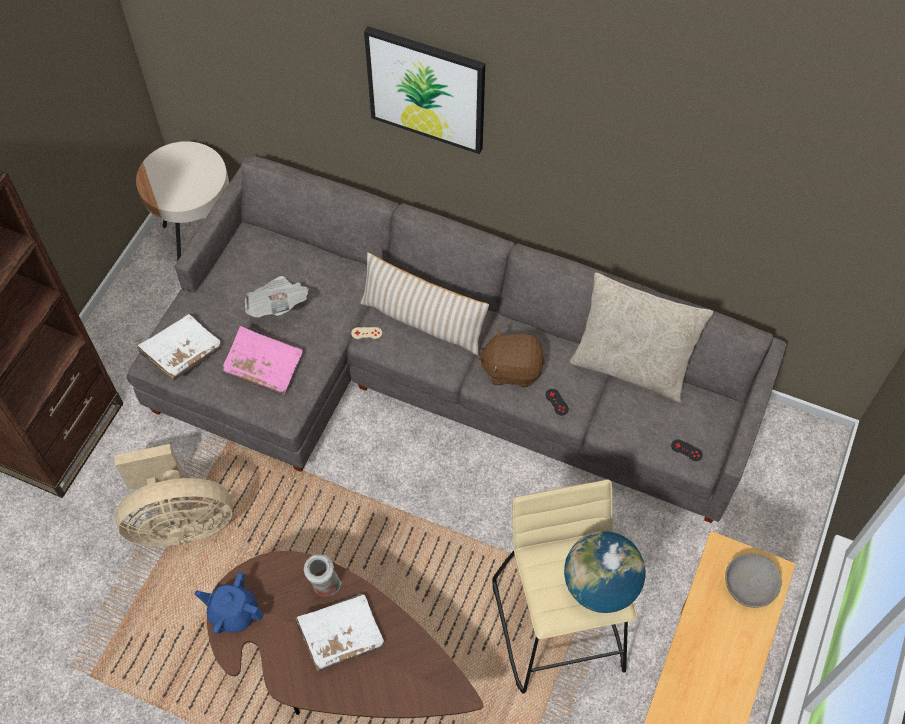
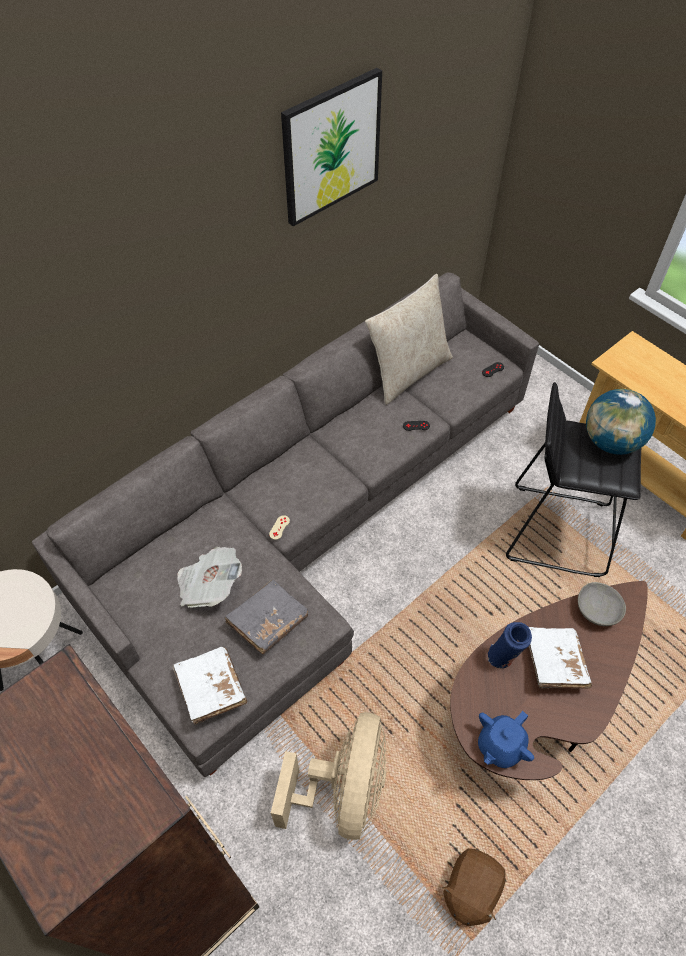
camera: 65 degrees left, 5 degrees down
pink book [222,326,303,395] -> grey book [225,580,308,654]
white vase [304,554,342,597] -> blue vase [488,622,532,669]
beige pillow [360,252,489,355] -> none
picture [364,26,485,154] -> picture moved to [281,68,382,226]
brown plush toy [477,328,545,387] -> brown plush toy moved to [442,849,506,927]
beige stool [492,480,637,694] -> black stool [506,382,641,577]
grey bowl [725,553,781,608] -> grey bowl moved to [578,582,626,626]

